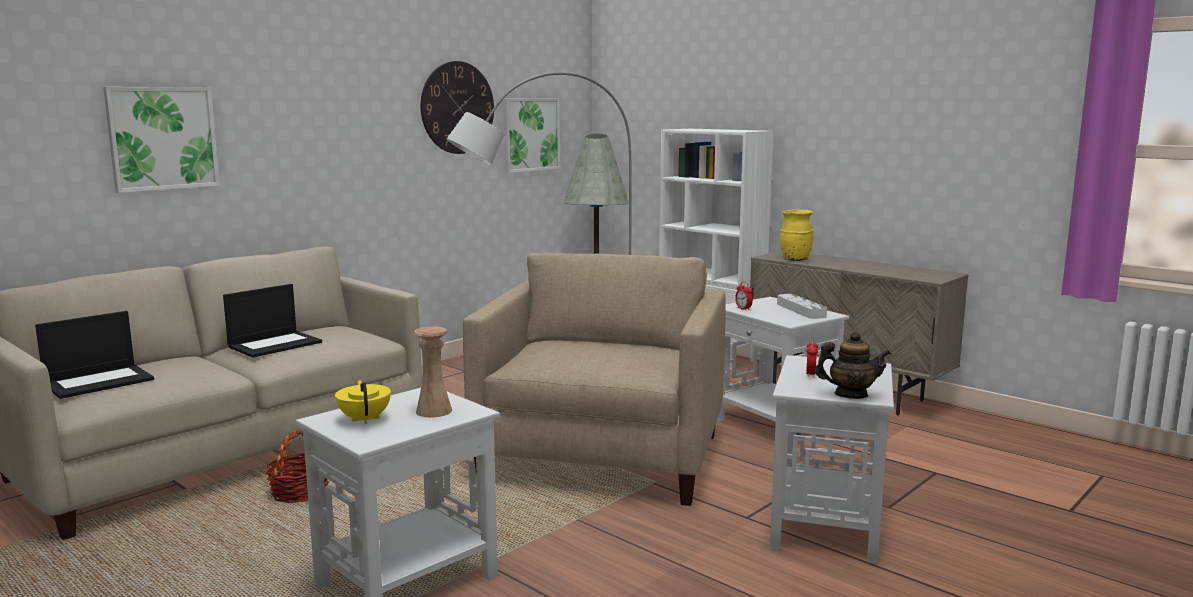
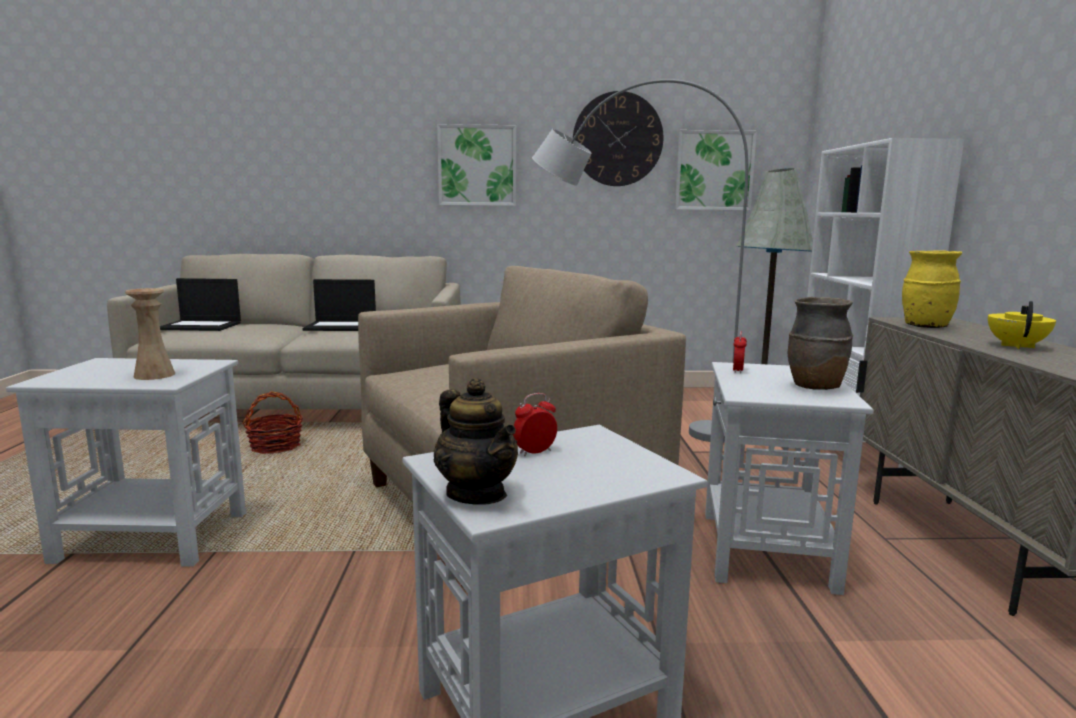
camera: 45 degrees right, 0 degrees up
picture [103,87,220,193] -> picture moved to [437,124,516,206]
yellow teapot [335,380,391,424] -> yellow teapot moved to [988,301,1056,349]
grey tray [777,294,827,319] -> brown vase [787,297,853,390]

